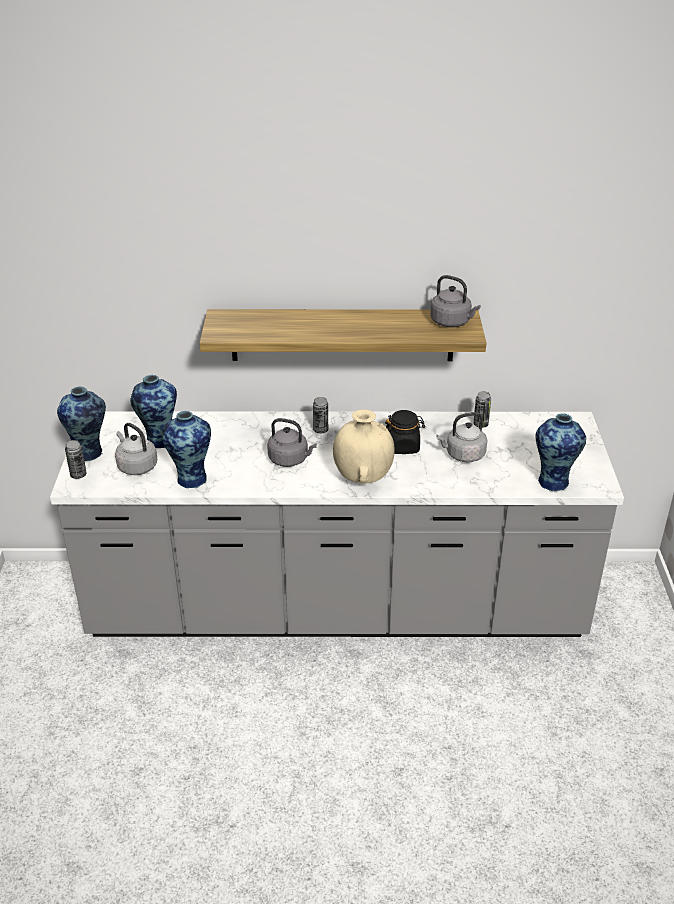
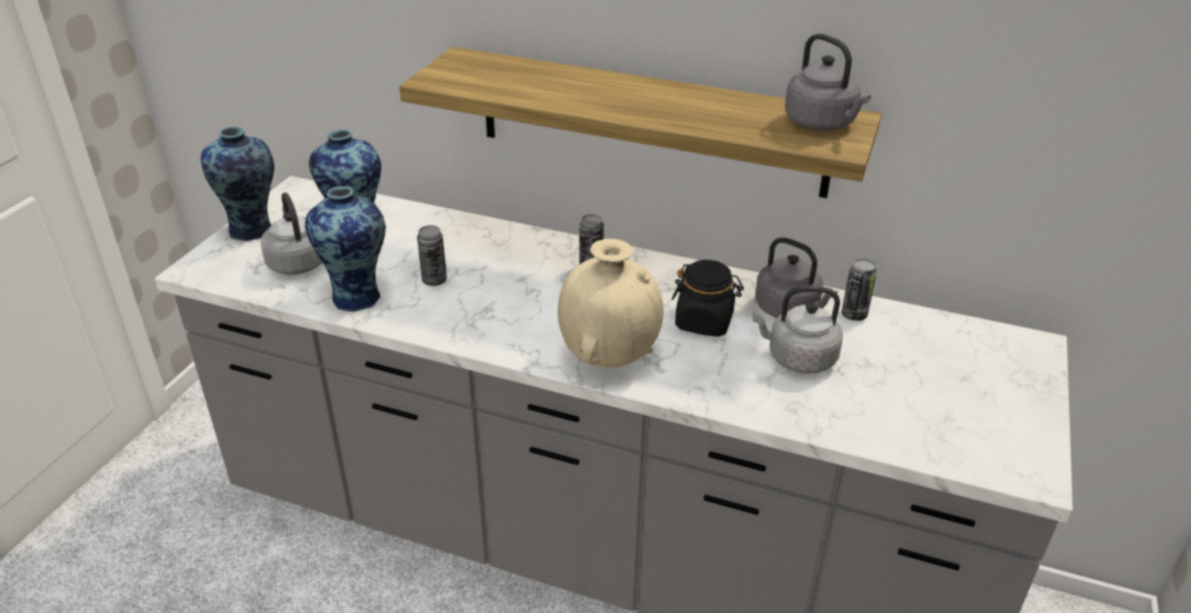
camera: 20 degrees right, 0 degrees up
can [65,440,87,479] -> can moved to [417,225,447,286]
grey kettle [267,418,317,467] -> grey kettle moved to [755,237,838,318]
vase [535,413,586,492] -> none

